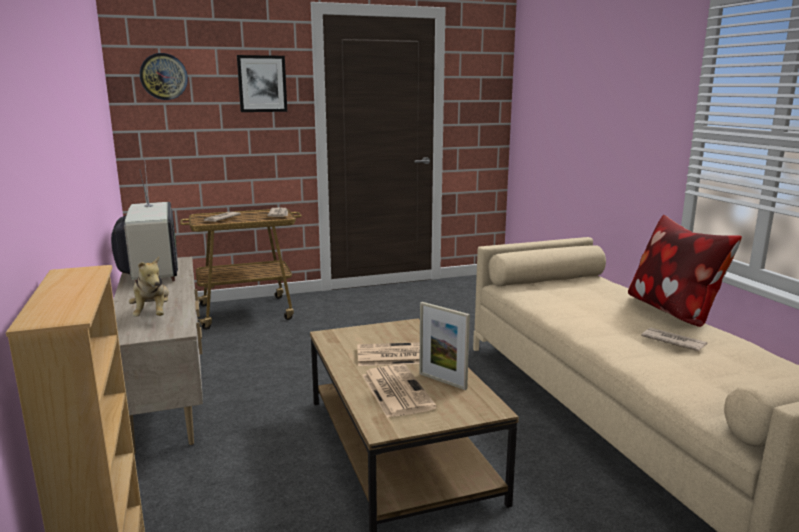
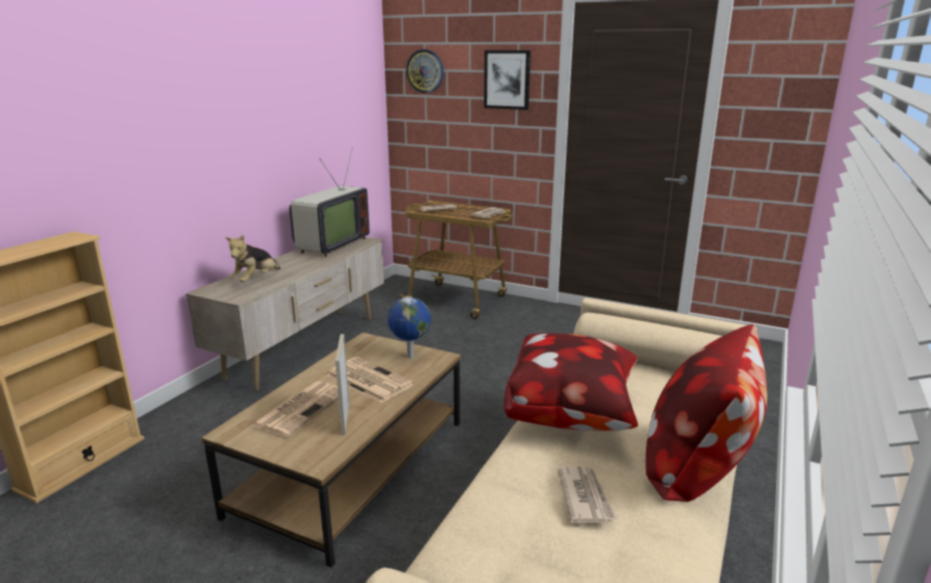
camera: 45 degrees right, 5 degrees up
none -> globe [388,297,431,358]
none -> pillow [504,333,638,431]

